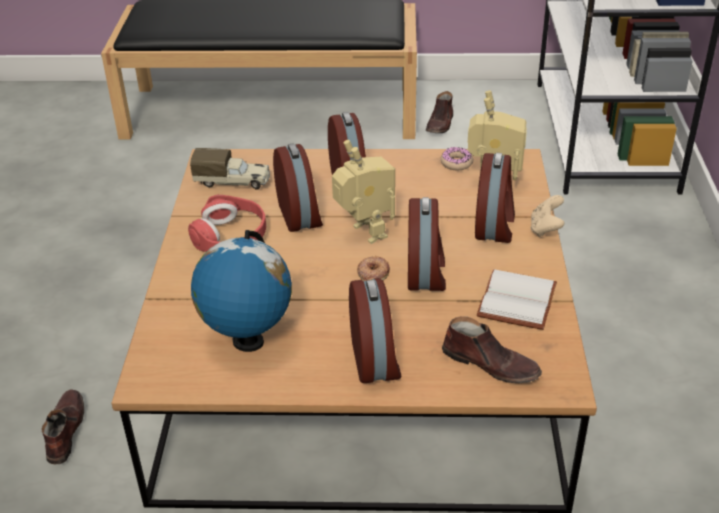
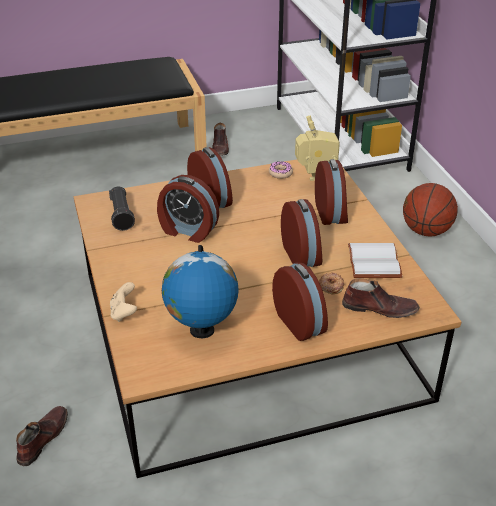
camera: 20 degrees left, 0 degrees up
brown shoe [41,389,84,464] -> brown shoe turned 45 degrees clockwise [16,406,68,466]
red headphones [188,195,266,252] -> none
toy truck [190,148,270,190] -> black flashlight [109,187,135,231]
alarm clock [273,143,323,232] -> alarm clock turned 150 degrees clockwise [157,175,219,243]
toy robot [332,140,395,244] -> none
donut [357,256,390,281] -> donut moved to [319,272,344,294]
beige game controller [531,195,564,237] -> beige game controller moved to [110,282,137,322]
none -> basketball [403,183,458,237]

